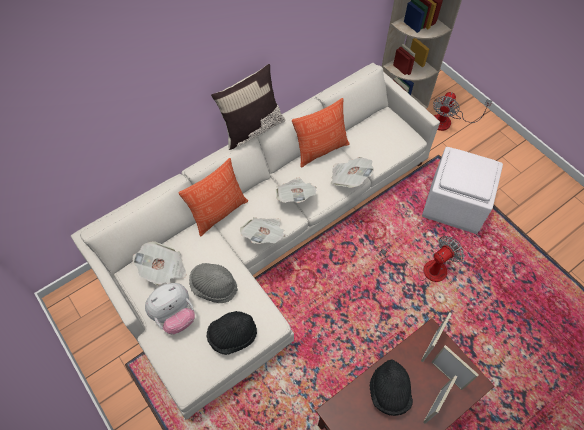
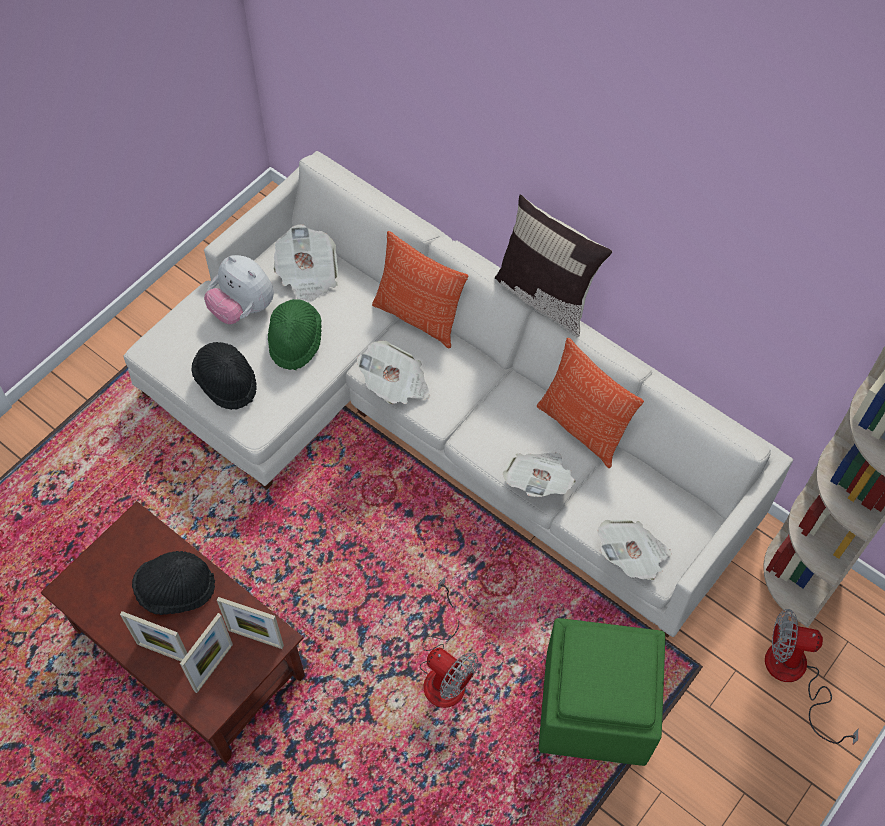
camera: 75 degrees right, 0 degrees up
grey hat [189,263,238,303] -> green hat [268,299,322,370]
newspaper [276,178,317,203] -> newspaper moved to [597,520,672,580]
white ottoman [422,147,503,234] -> green ottoman [539,618,665,766]

